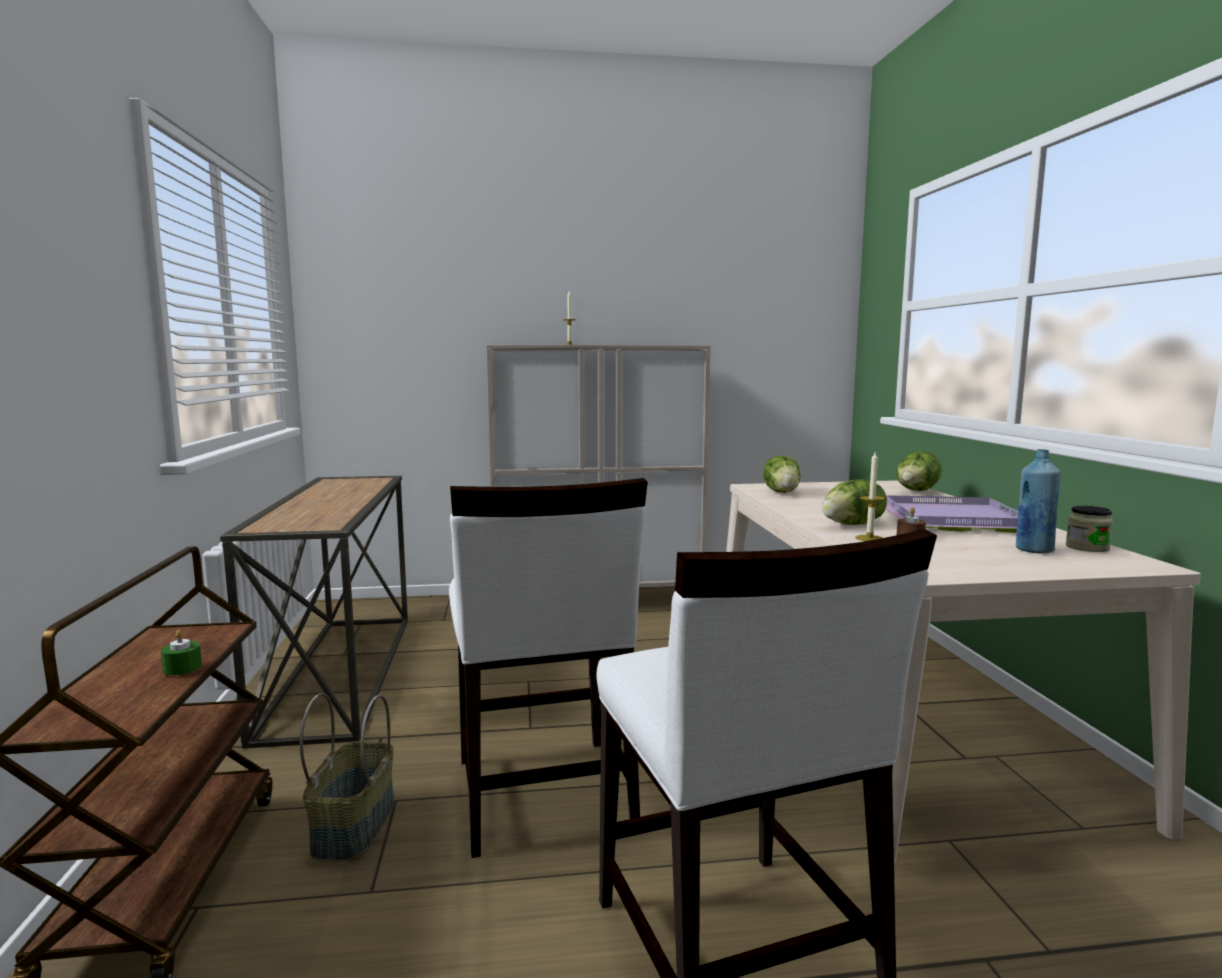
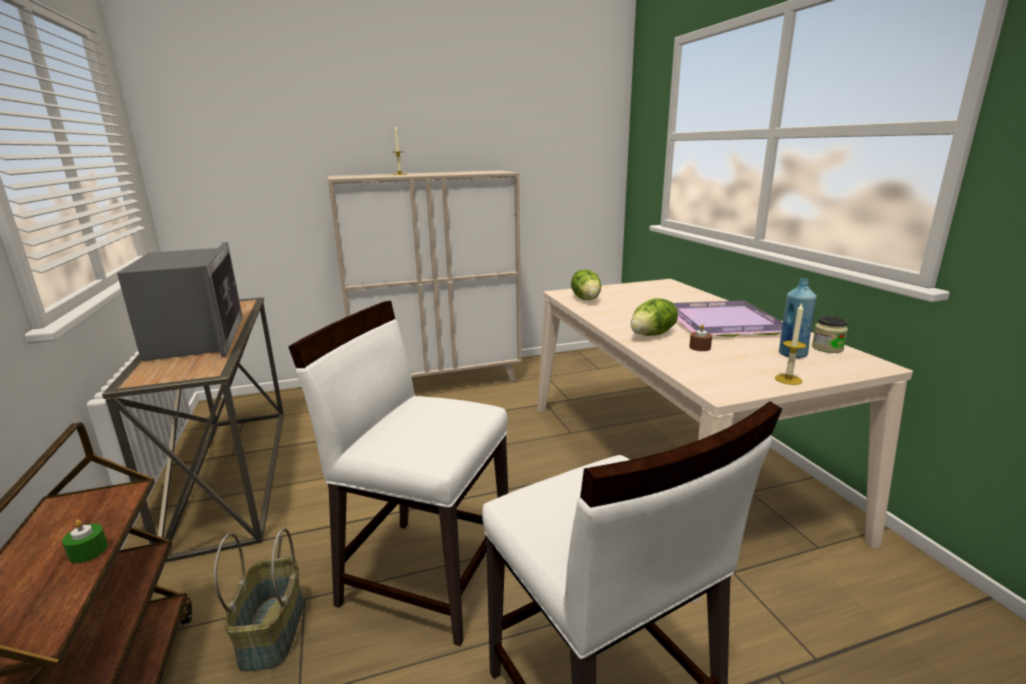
camera: 10 degrees left, 10 degrees up
white chair [449,478,648,858] -> white chair turned 135 degrees clockwise [288,301,508,647]
candle [856,452,885,541] -> candle moved to [775,302,807,385]
lettuce [896,451,942,491] -> none
none -> microwave [117,242,242,361]

